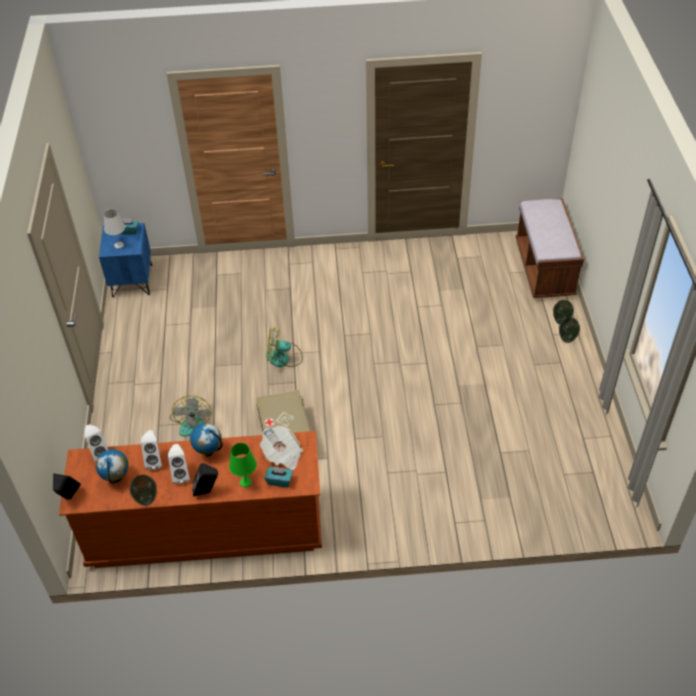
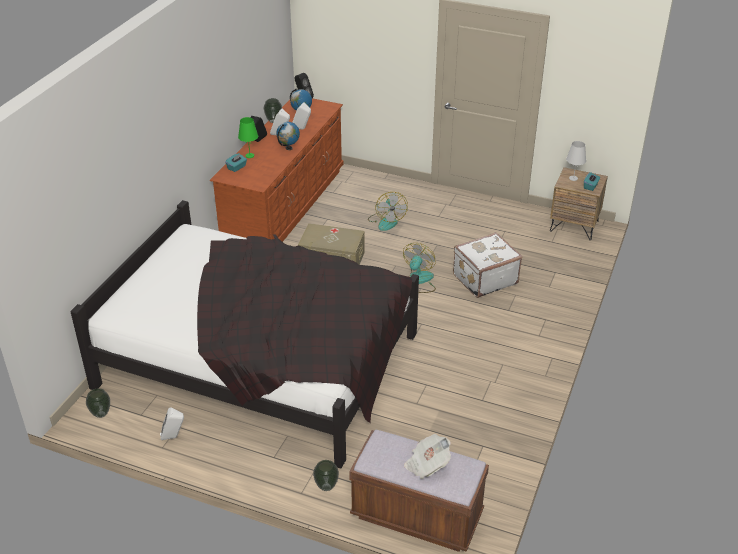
camera: 115 degrees right, 10 degrees down
white speaker [84,425,108,463] -> white speaker moved to [160,407,184,440]
blue nightstand [99,223,152,297] -> brown nightstand [550,167,608,240]
fan [170,395,212,437] -> fan turned 120 degrees counterclockwise [368,192,408,231]
newspaper [260,426,303,470] -> newspaper moved to [404,434,451,479]
vase [559,317,580,343] -> vase moved to [86,388,110,418]
none -> black bed [71,200,419,468]
none -> white suitcase [453,232,522,298]

